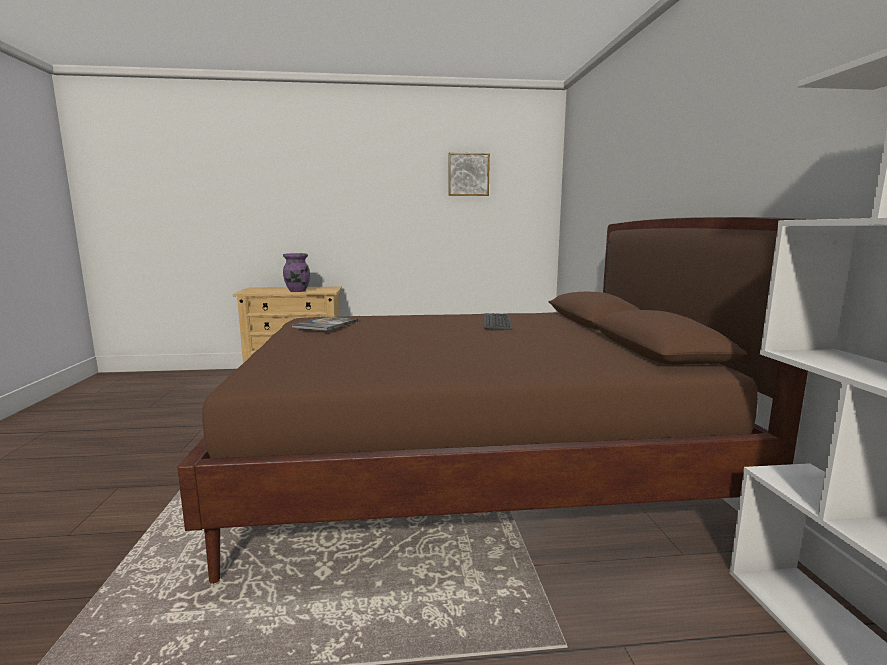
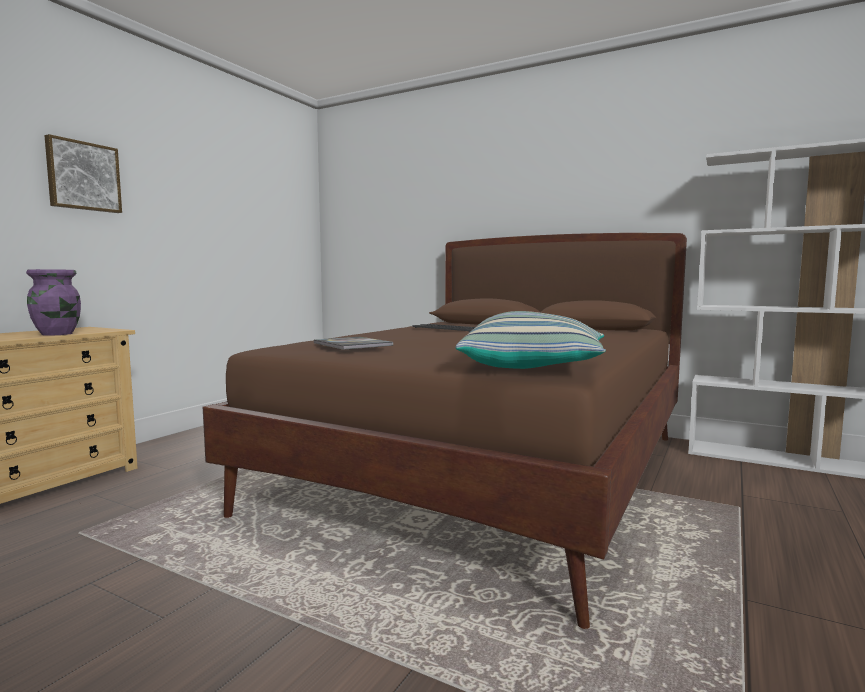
camera: 55 degrees left, 5 degrees down
picture [448,153,490,196] -> picture moved to [44,134,122,213]
none -> pillow [455,311,606,369]

